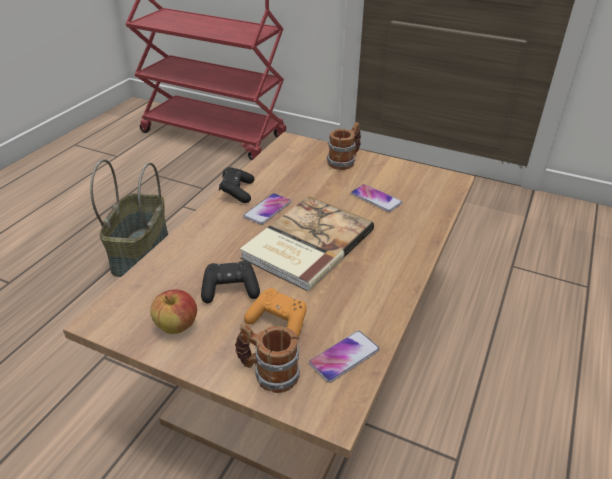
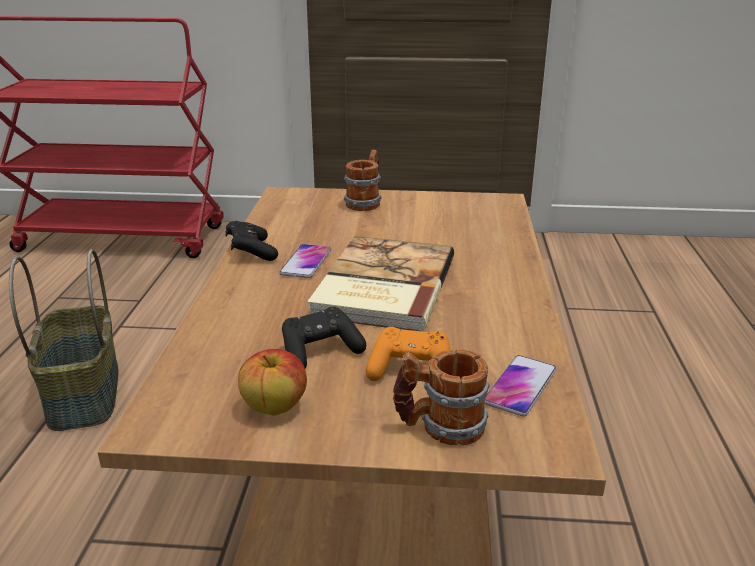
camera: 20 degrees left, 10 degrees down
phone [351,184,402,212] -> none

